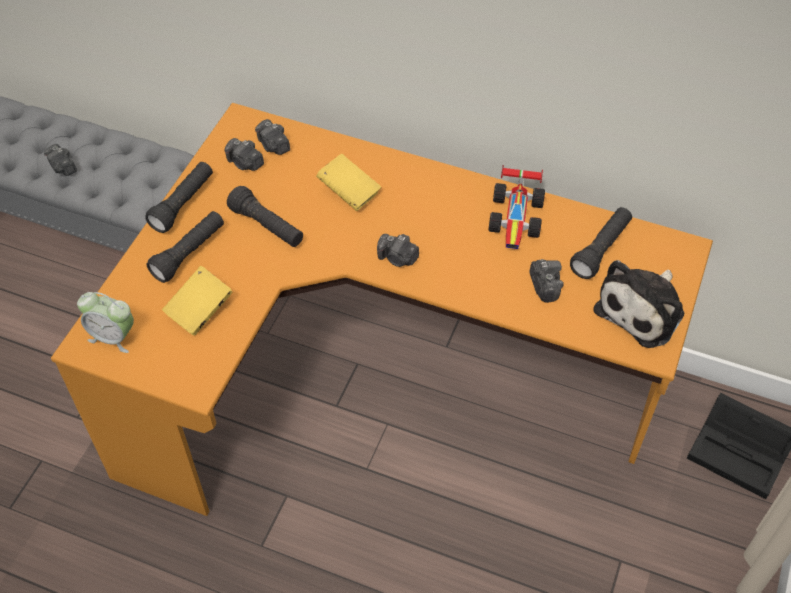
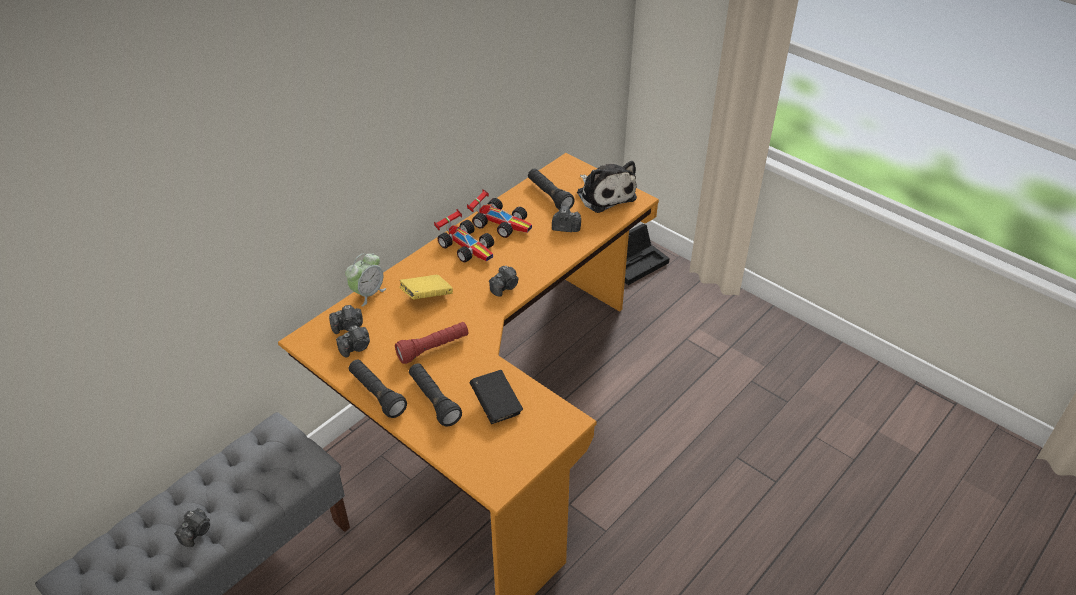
camera: 70 degrees left, 10 degrees down
camera [44,144,77,176] -> camera turned 45 degrees counterclockwise [175,508,210,547]
alarm clock [77,292,134,353] -> alarm clock moved to [345,253,386,306]
yellow book [162,266,232,336] -> black book [469,370,523,424]
black flashlight [227,186,303,247] -> red flashlight [395,322,468,364]
none -> toy car [434,209,494,262]

